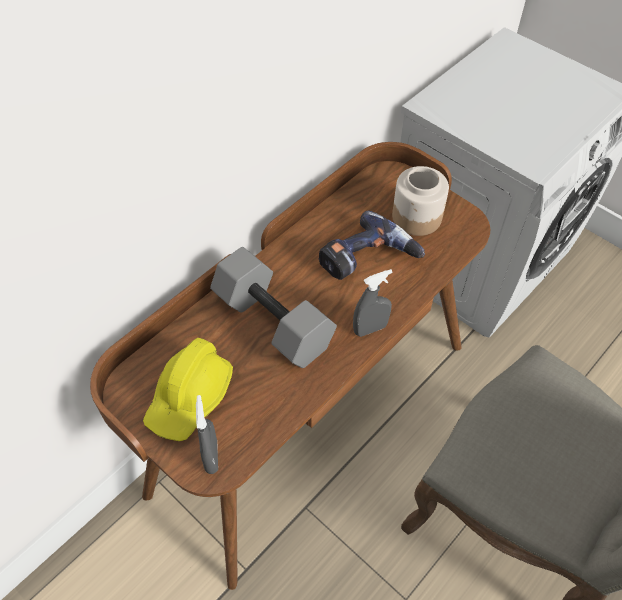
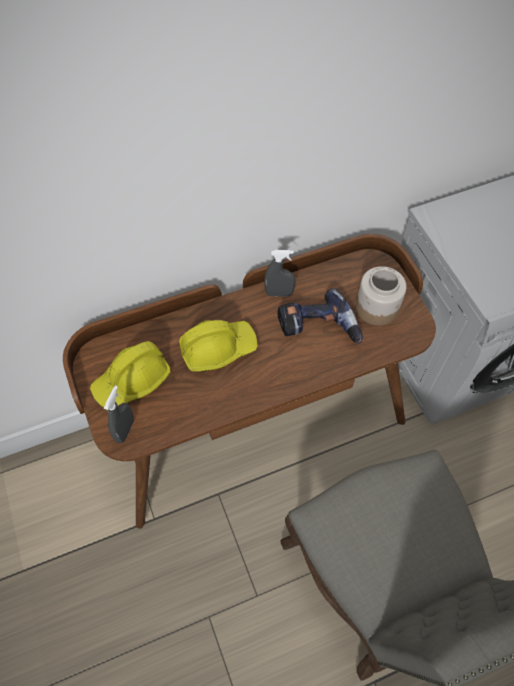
camera: 25 degrees right, 5 degrees up
grey dumbbell [210,247,337,368] -> yellow hard hat [179,320,258,372]
grey spray bottle [353,269,392,337] -> grey spray bottle moved to [264,250,296,297]

